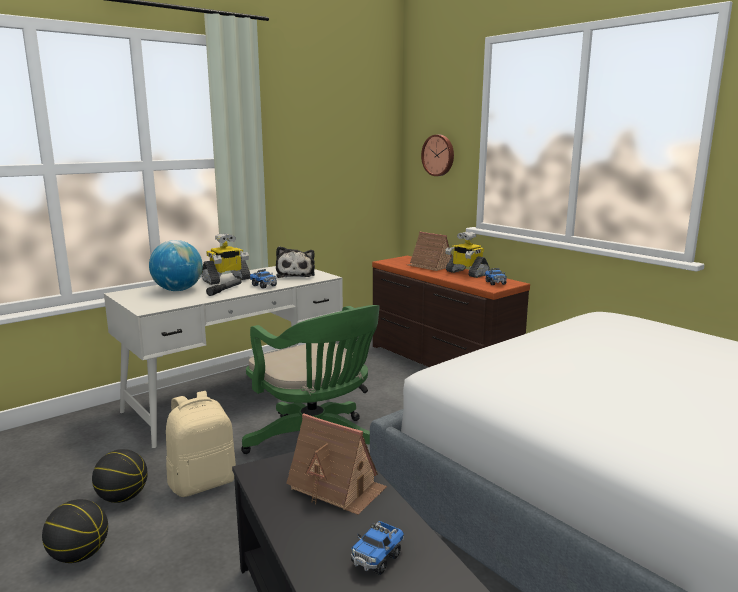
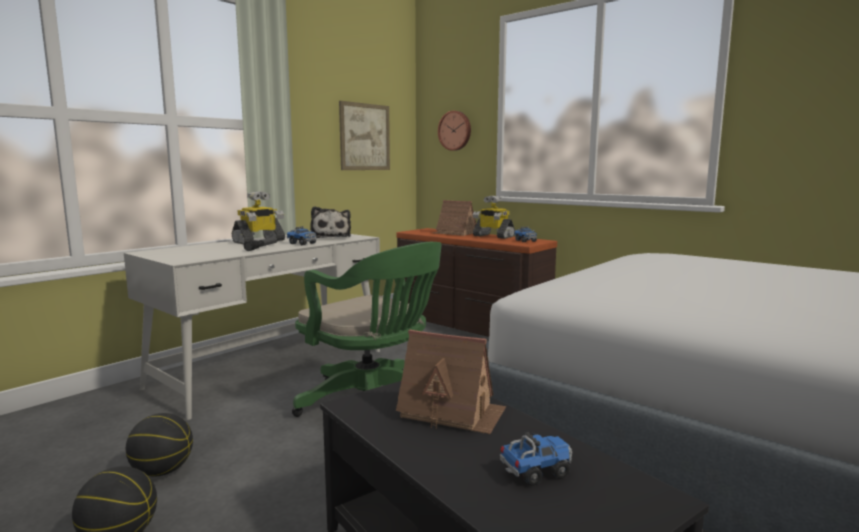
camera: 10 degrees left, 5 degrees down
globe [149,240,203,291] -> none
beige backpack [166,391,236,497] -> none
toy truck [351,521,404,575] -> toy truck turned 135 degrees counterclockwise [499,432,572,486]
none -> picture [339,101,390,170]

